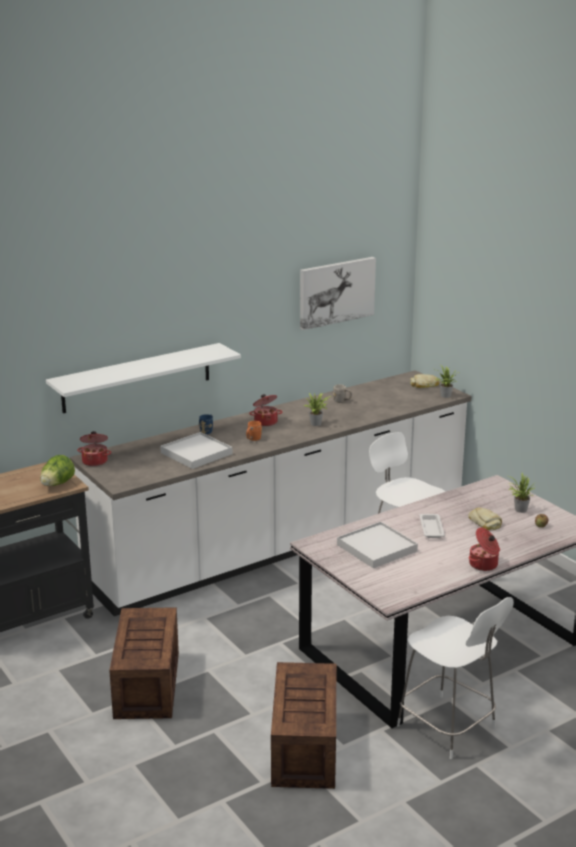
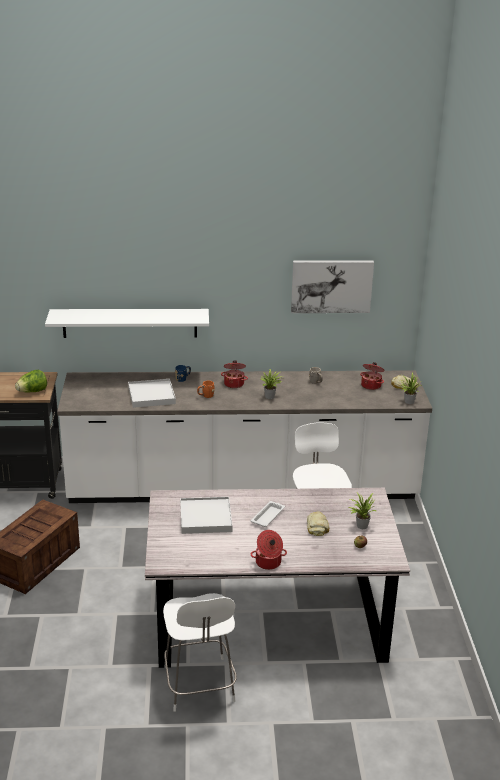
camera: 30 degrees right, 5 degrees up
cooking pot [77,431,111,466] -> cooking pot moved to [360,362,384,390]
crate [271,662,336,789] -> none

